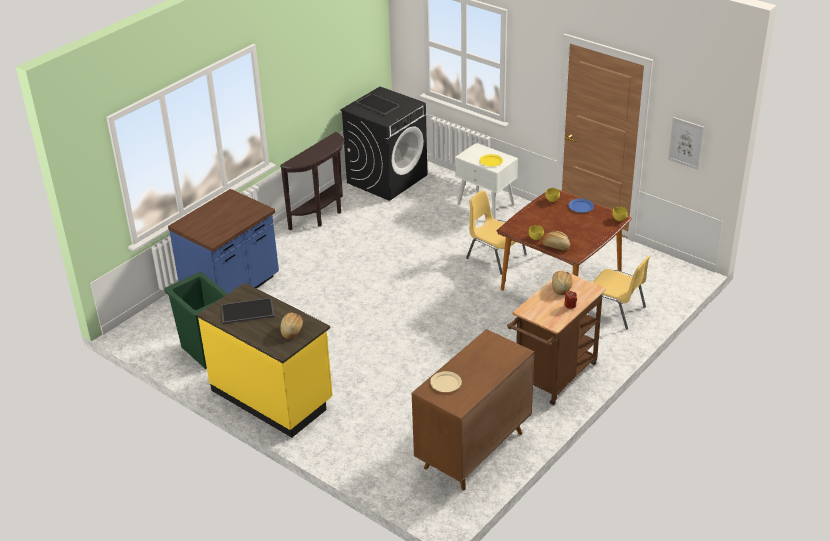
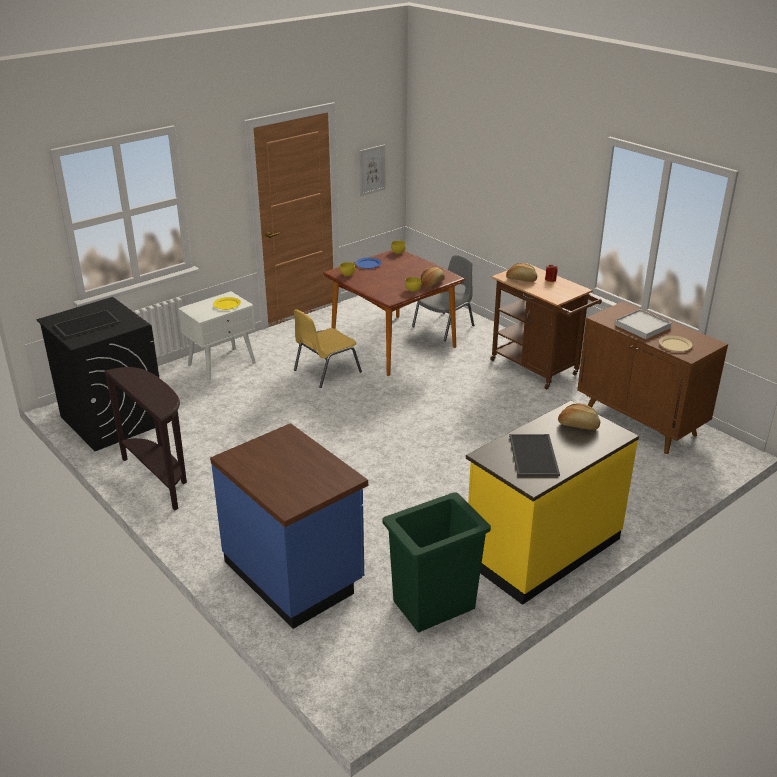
camera: 80 degrees left, 5 degrees down
yellow chair [592,256,650,329] -> grey chair [412,255,474,341]
none -> white tray [615,309,671,339]

